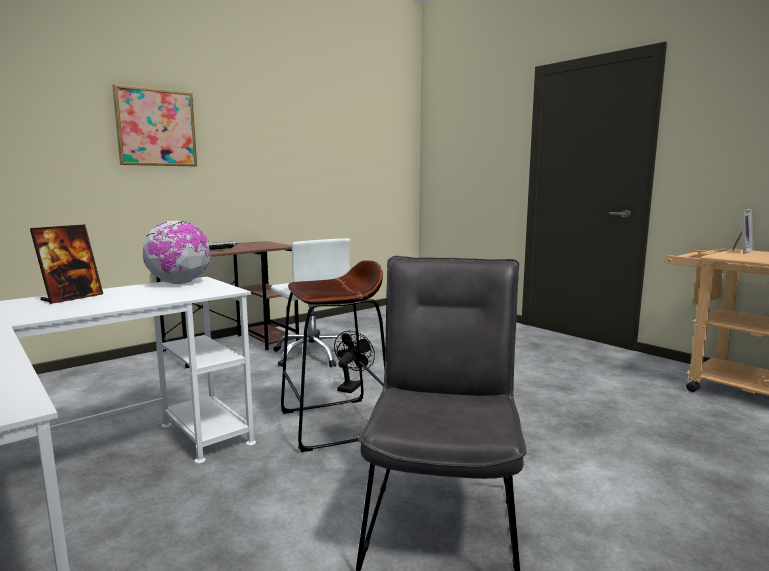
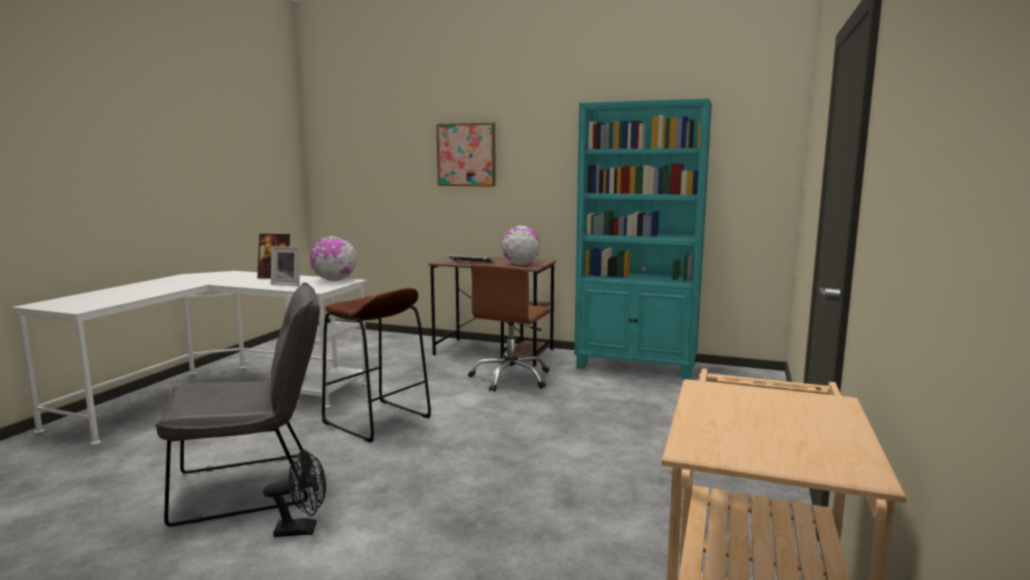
camera: 60 degrees right, 0 degrees up
white office chair [271,238,350,368] -> brown office chair [468,264,550,392]
black fan [334,331,375,393] -> black fan moved to [263,449,326,537]
picture frame [732,209,754,254] -> picture frame moved to [271,246,300,286]
none -> globe [501,226,541,265]
none -> turquoise bookcase [574,98,712,380]

